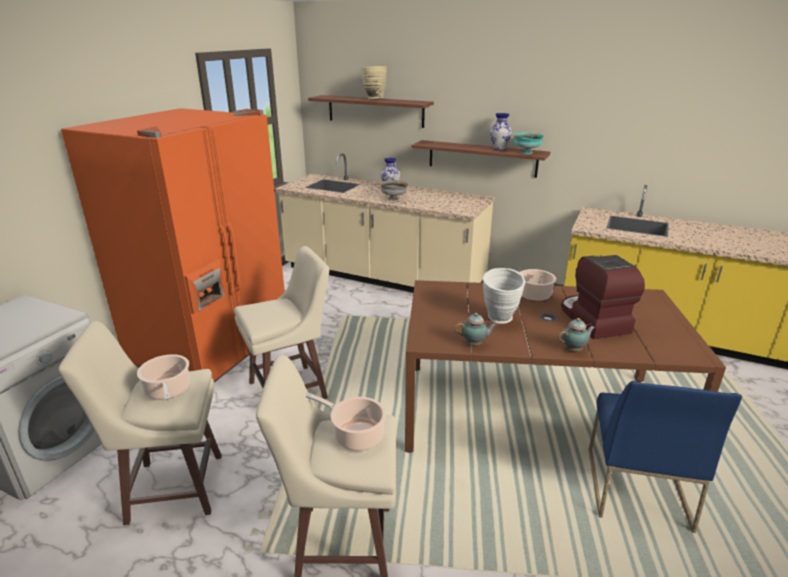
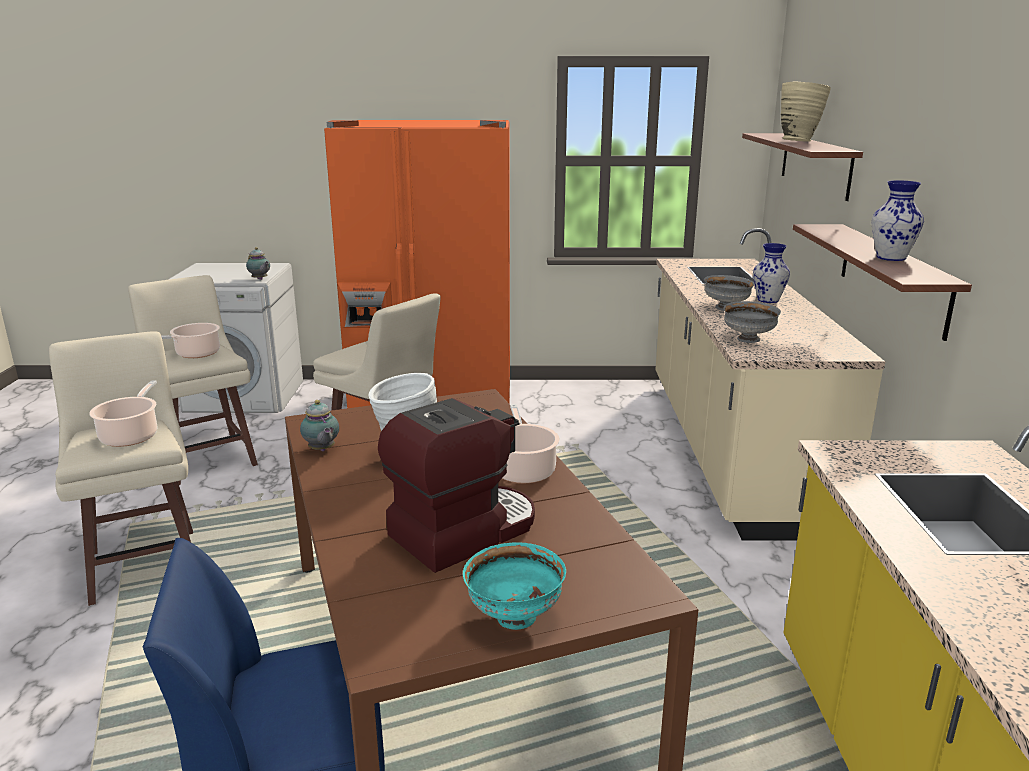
camera: 65 degrees right, 5 degrees down
turquoise bowl [513,132,544,154] -> turquoise bowl moved to [463,543,566,630]
teapot [558,318,595,351] -> teapot moved to [246,247,270,280]
none -> grey bowl [723,301,781,343]

